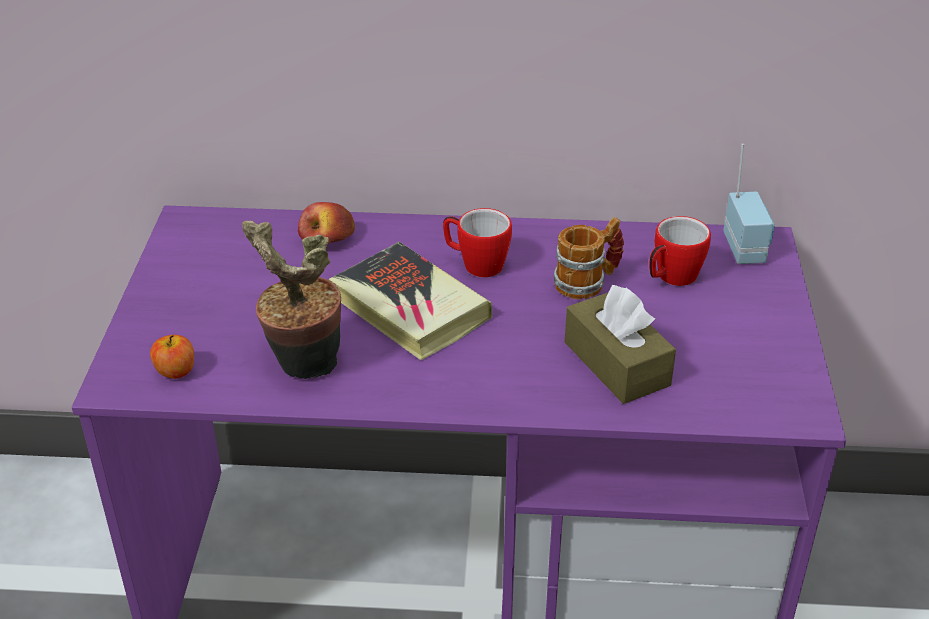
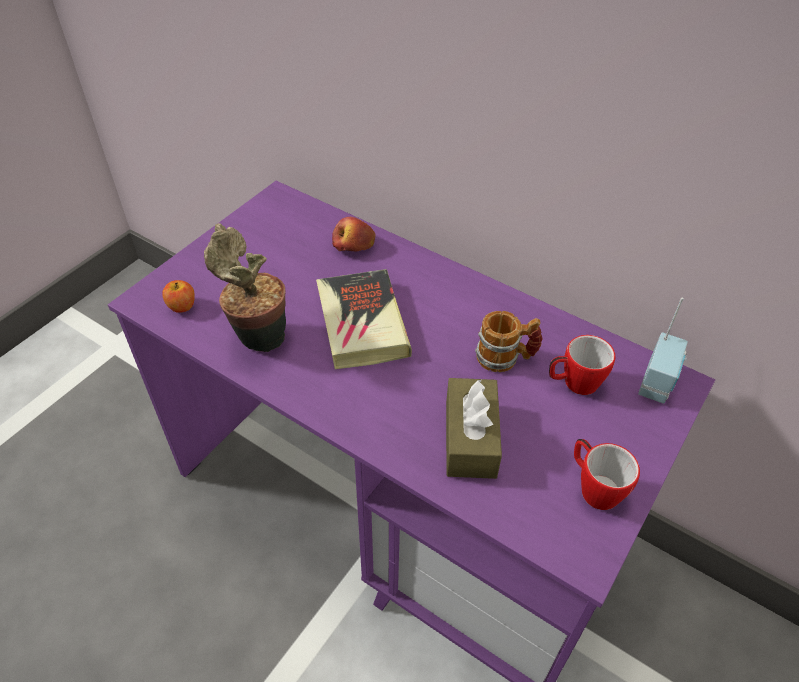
camera: 30 degrees right, 10 degrees up
mug [443,208,512,277] -> mug moved to [574,439,640,510]

